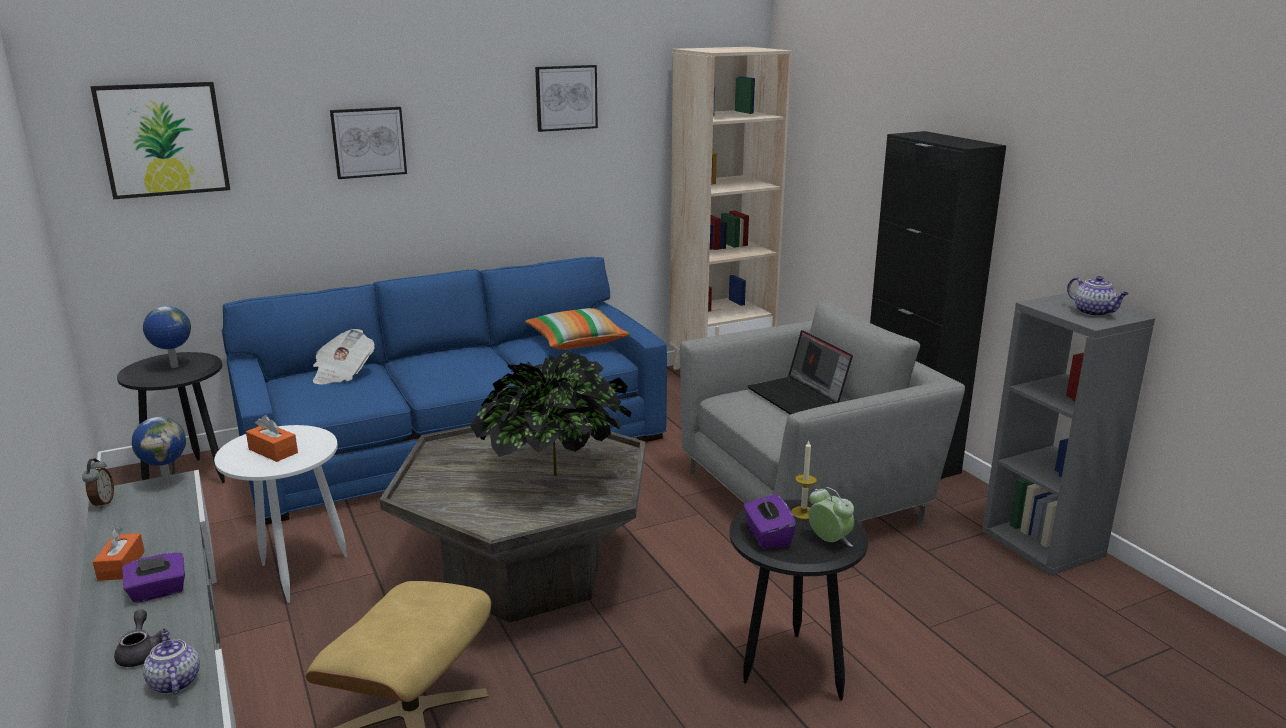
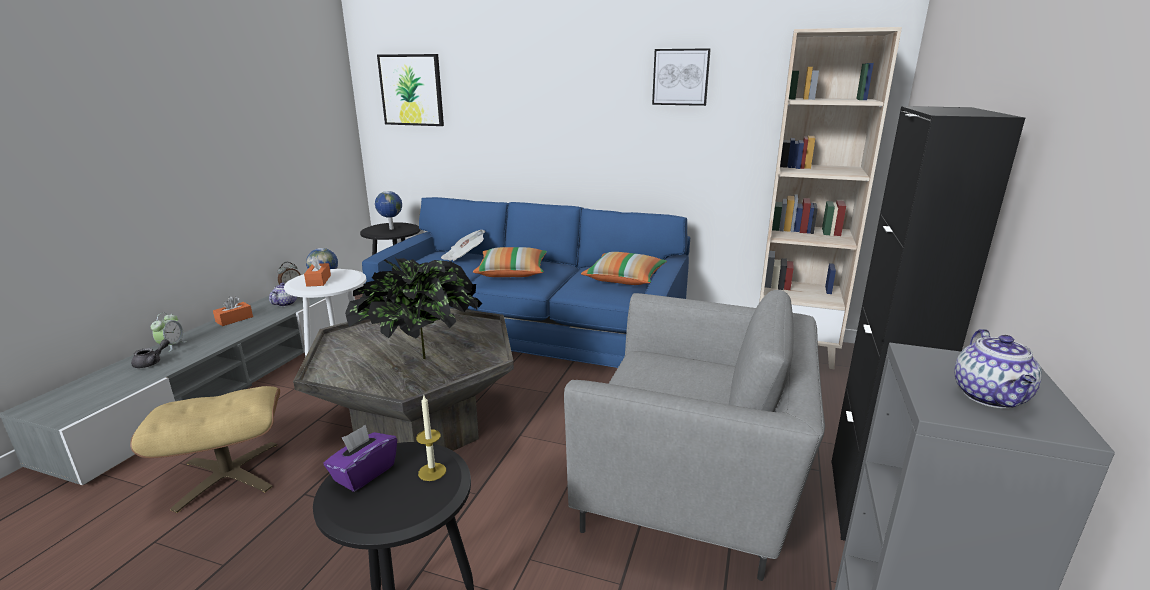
camera: 45 degrees right, 0 degrees up
purple tissue box [122,553,185,603] -> none
teapot [143,630,200,694] -> teapot moved to [269,282,297,307]
picture [330,107,407,179] -> none
laptop [747,330,853,414] -> none
alarm clock [808,487,854,547] -> alarm clock moved to [151,313,187,352]
none -> pillow [473,247,547,277]

